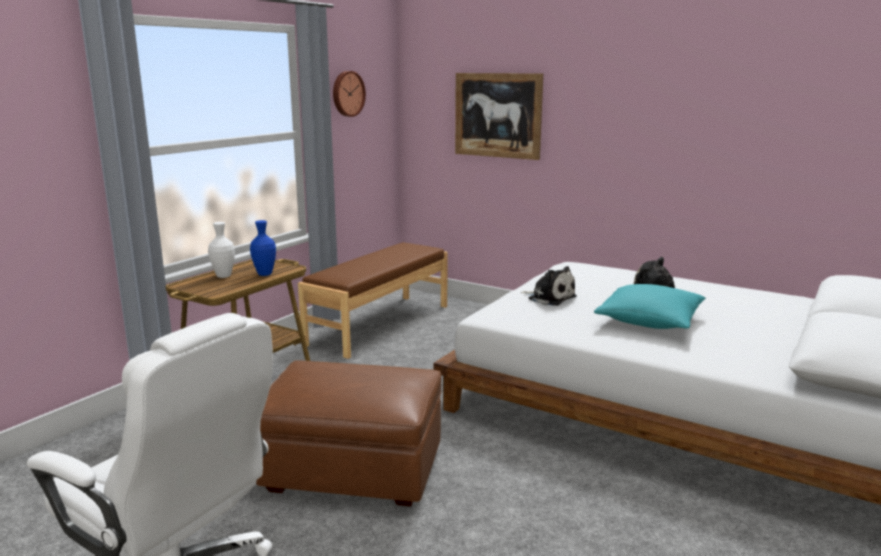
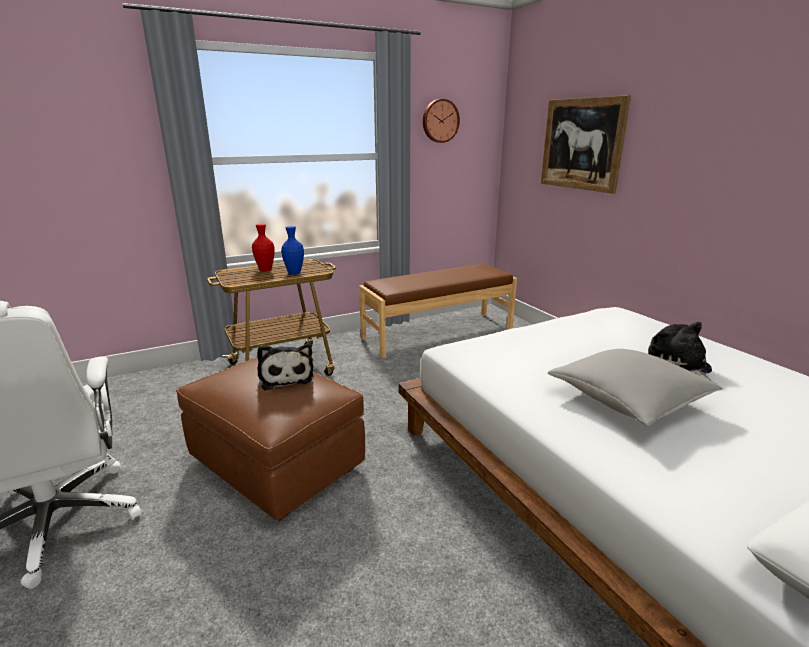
camera: 30 degrees right, 5 degrees up
white vase [208,222,235,278] -> red vase [252,224,275,271]
plush toy [521,266,577,306] -> plush toy moved to [257,344,314,390]
turquoise pillow [594,284,706,329] -> grey pillow [548,349,723,426]

